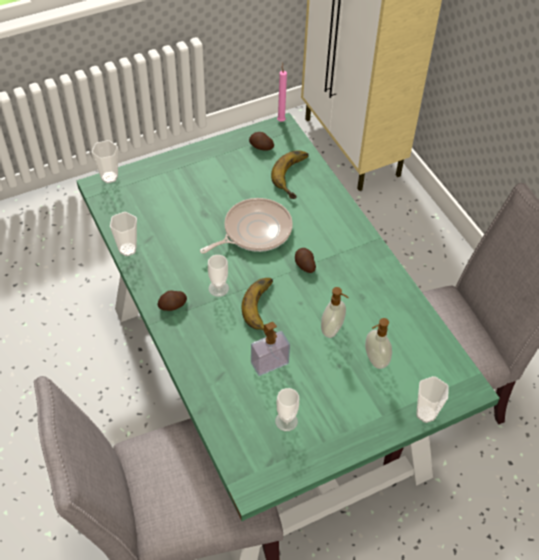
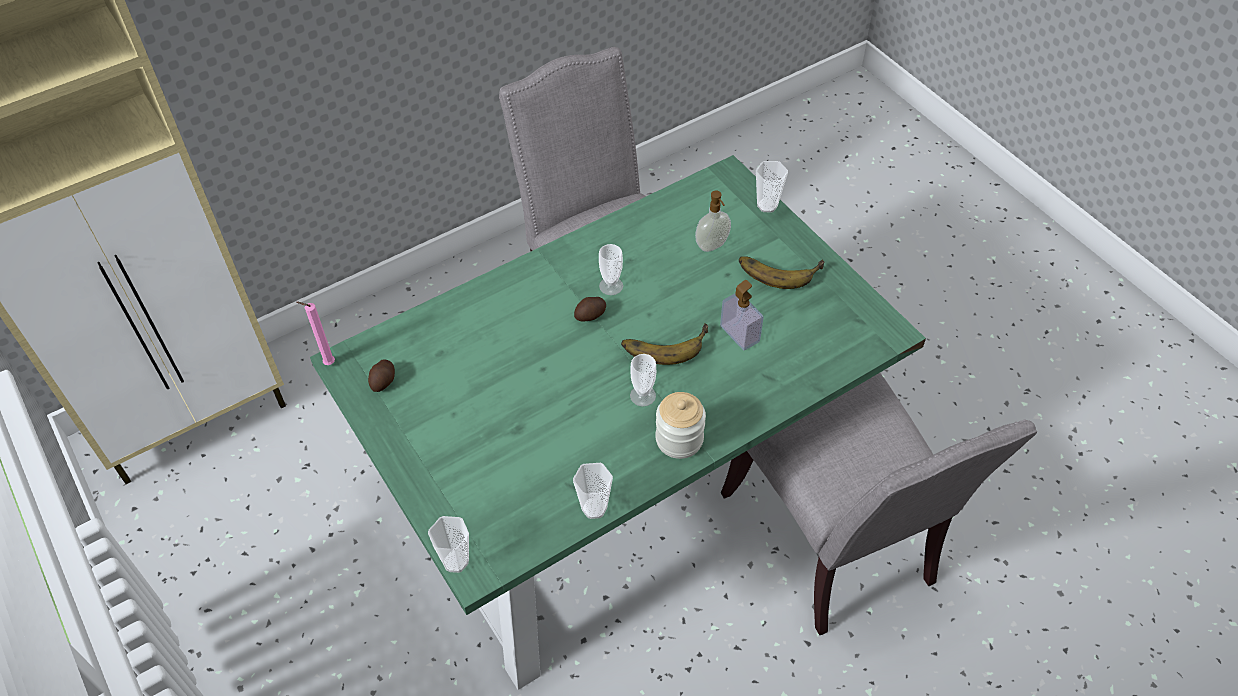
camera: 95 degrees left, 0 degrees up
potato [157,290,187,311] -> jar [655,392,706,459]
frying pan [200,198,293,254] -> none
banana [271,151,309,199] -> banana moved to [739,256,825,289]
cup [275,388,299,431] -> cup moved to [599,244,623,295]
soap dispenser [321,287,349,338] -> none

